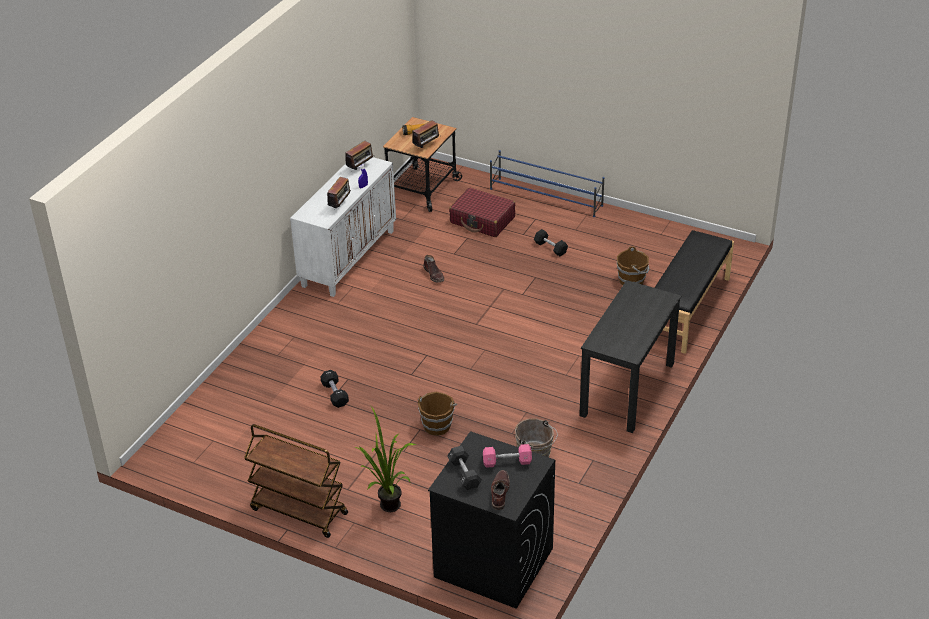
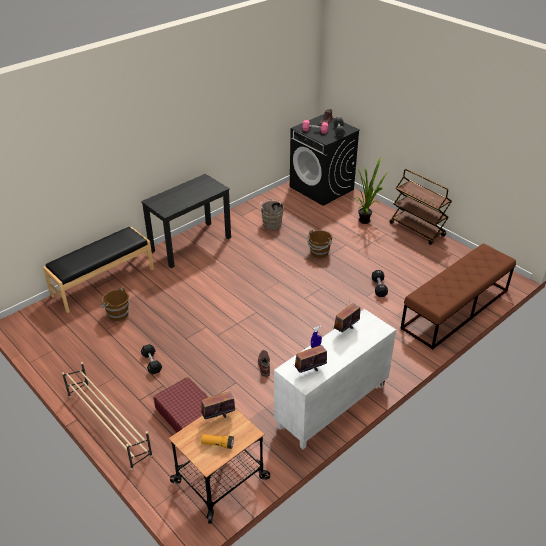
camera: 160 degrees left, 0 degrees up
blue shoe rack [490,150,605,217] -> beige shoe rack [62,362,153,470]
none -> brown bench [400,243,516,350]

